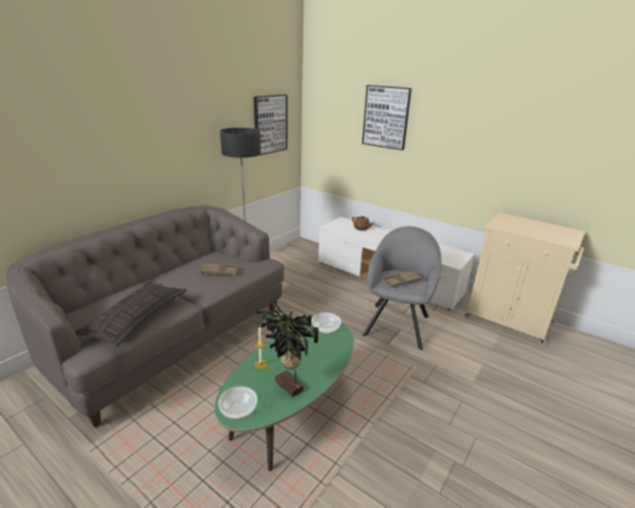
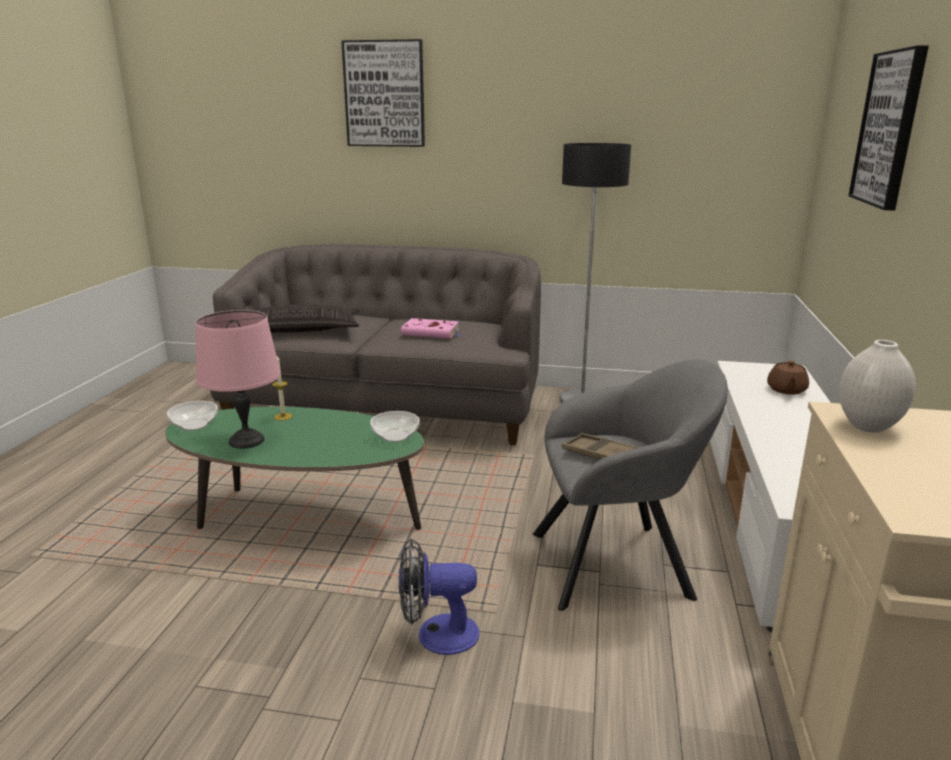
camera: 65 degrees right, 5 degrees down
brown tray [199,263,238,275] -> pink book [401,318,464,339]
picture [254,94,287,155] -> picture moved to [341,39,425,147]
potted plant [256,299,319,397] -> pink table lamp [195,310,281,449]
none -> fan [399,538,480,655]
none -> white vase [839,340,916,433]

